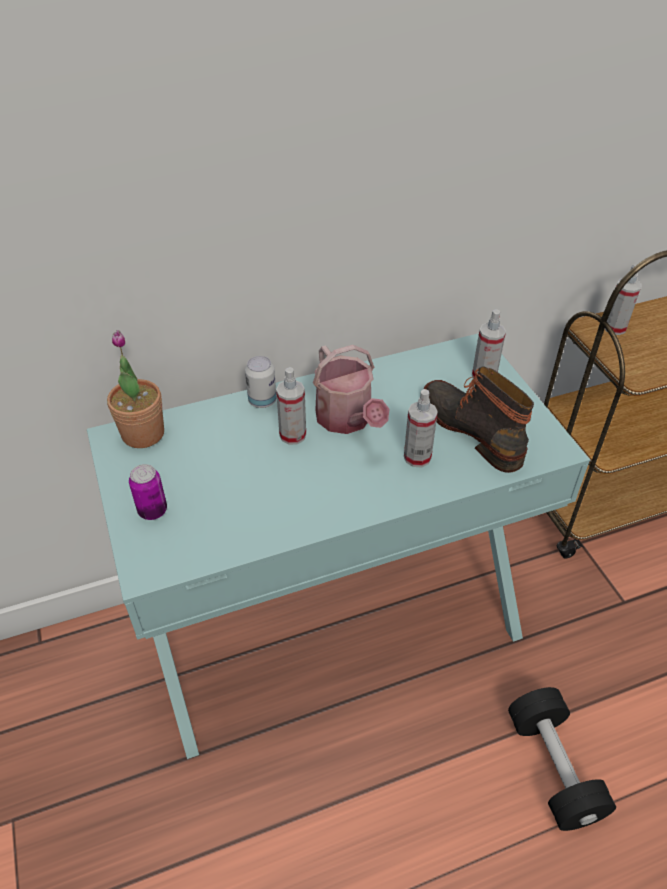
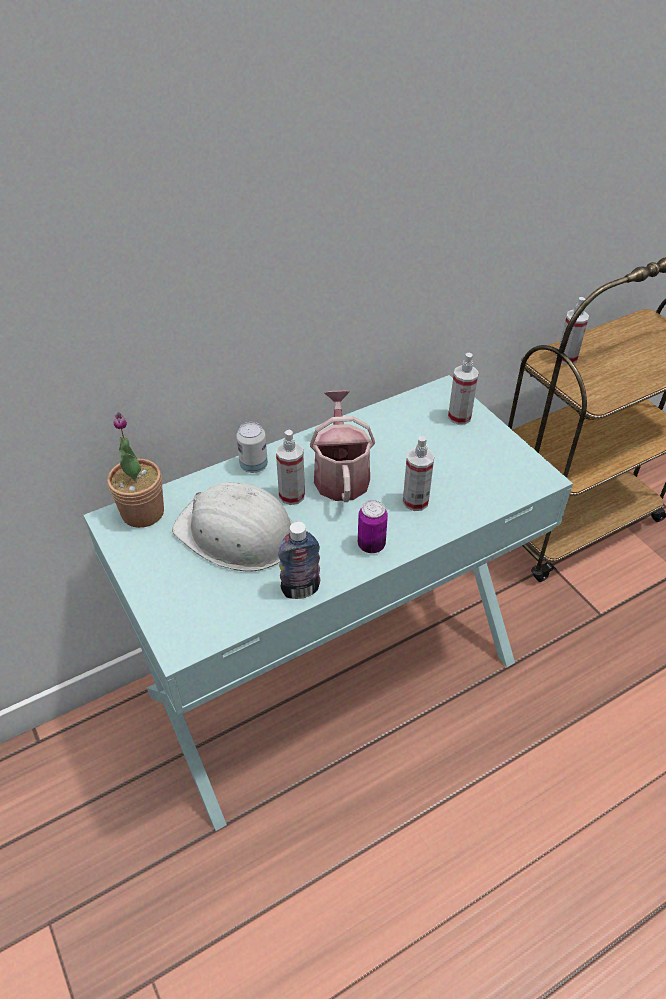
camera: 10 degrees left, 0 degrees up
can [129,464,167,520] -> can moved to [358,500,388,553]
watering can [313,345,389,434] -> watering can turned 150 degrees counterclockwise [310,390,375,502]
boot [424,366,534,473] -> none
black dumbbell [508,687,616,831] -> none
none -> white hard hat [172,483,293,572]
none -> bottle [278,522,320,599]

